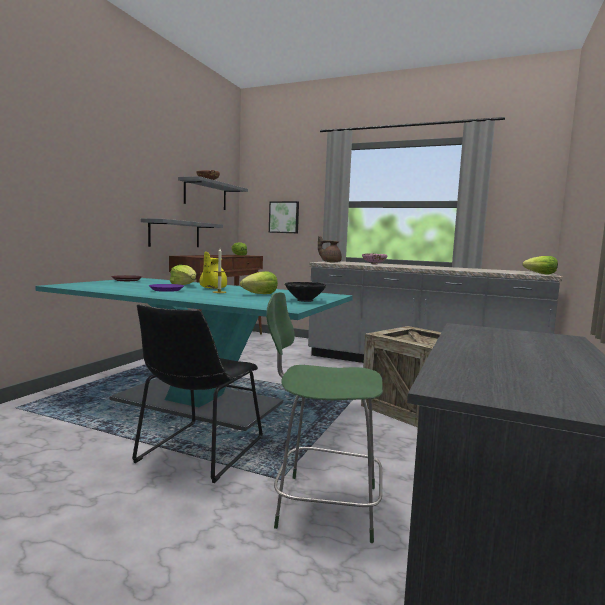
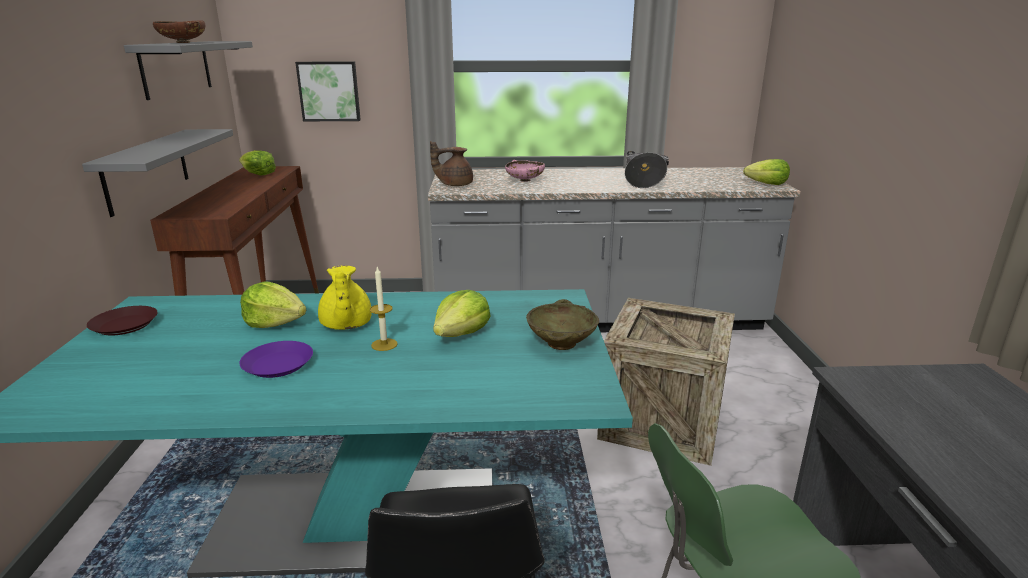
camera: 25 degrees left, 15 degrees up
black bowl [284,282,326,302] -> beige bowl [526,299,599,350]
none -> cooking pot [625,151,669,188]

